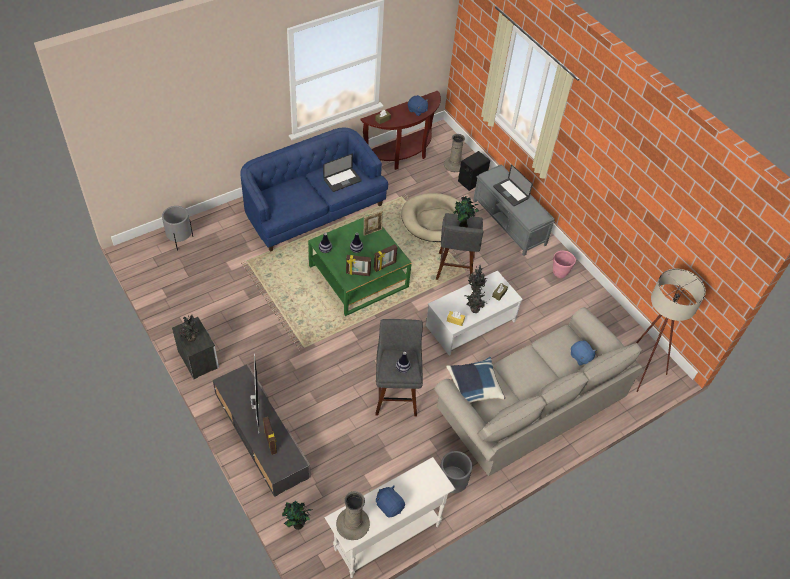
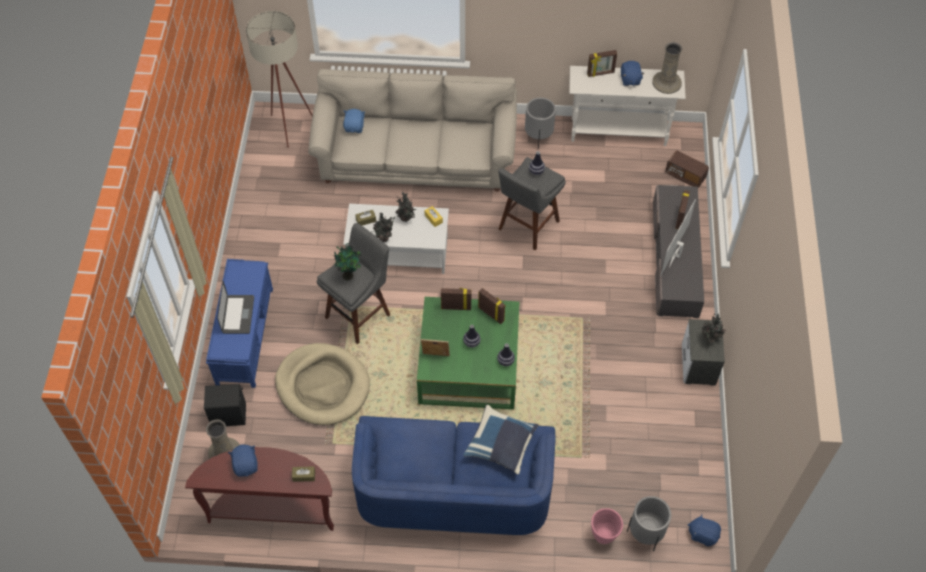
camera: 140 degrees left, 5 degrees up
potted plant [282,501,312,530] -> radio [665,151,709,188]
laptop [323,154,362,192] -> none
blue pillow [446,357,505,403] -> blue pillow moved to [463,404,538,474]
grey bench [473,164,555,256] -> blue bench [206,259,273,388]
pink planter [553,251,576,278] -> pink planter moved to [591,508,623,544]
none -> picture frame [587,50,617,77]
none -> blue plush toy [688,514,721,546]

